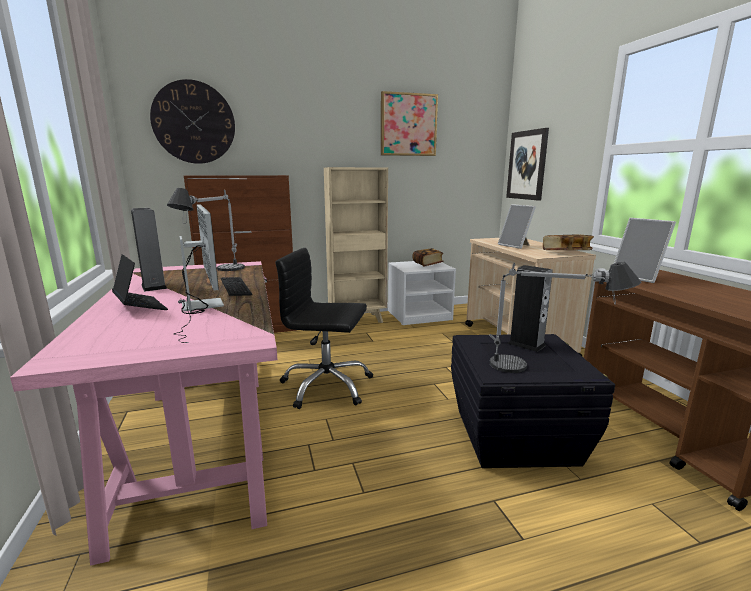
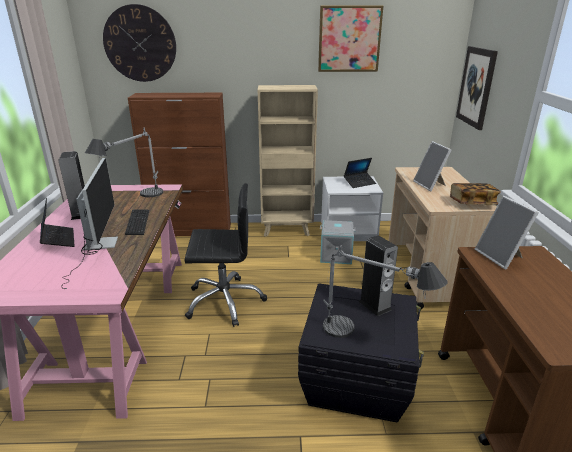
camera: 15 degrees right, 10 degrees up
black office chair [275,248,373,409] -> black office chair turned 150 degrees clockwise [185,183,267,327]
book [413,248,444,266] -> laptop [344,158,376,188]
none -> grey storage box [320,220,356,264]

